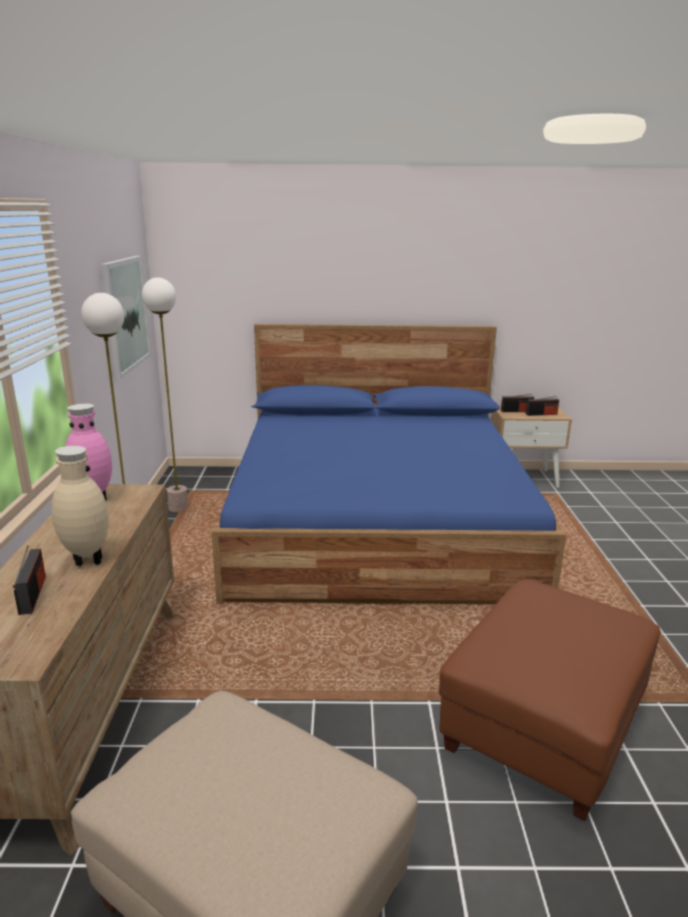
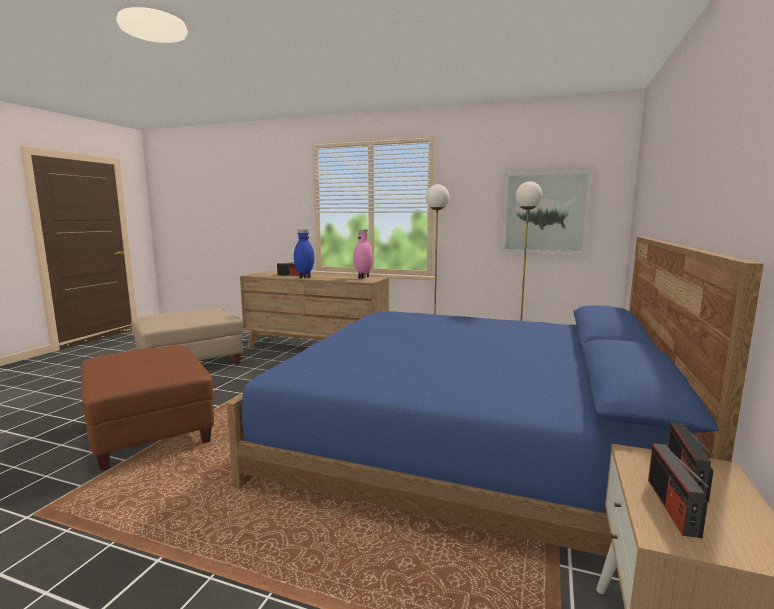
camera: 110 degrees right, 10 degrees down
beige vase [51,446,109,566] -> blue vase [294,229,314,278]

